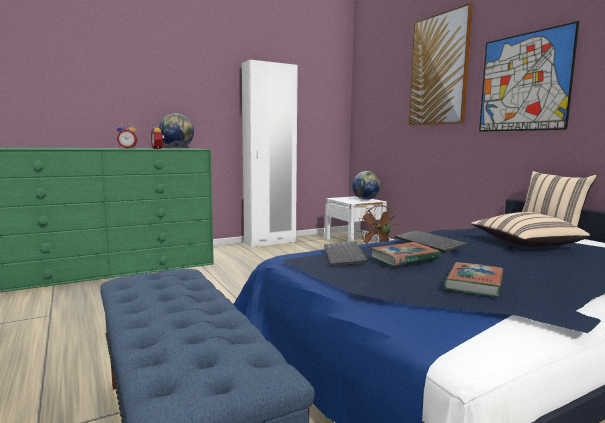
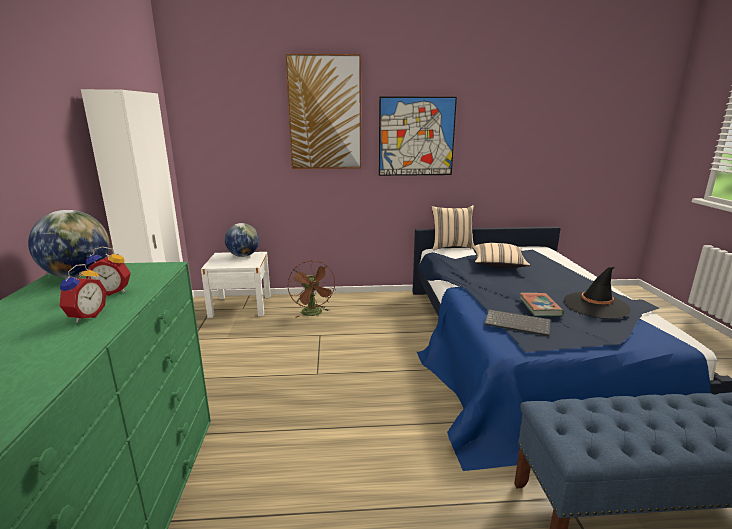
camera: 65 degrees left, 10 degrees up
keyboard [395,230,468,252] -> none
book [444,262,503,297] -> black hat [564,267,631,319]

